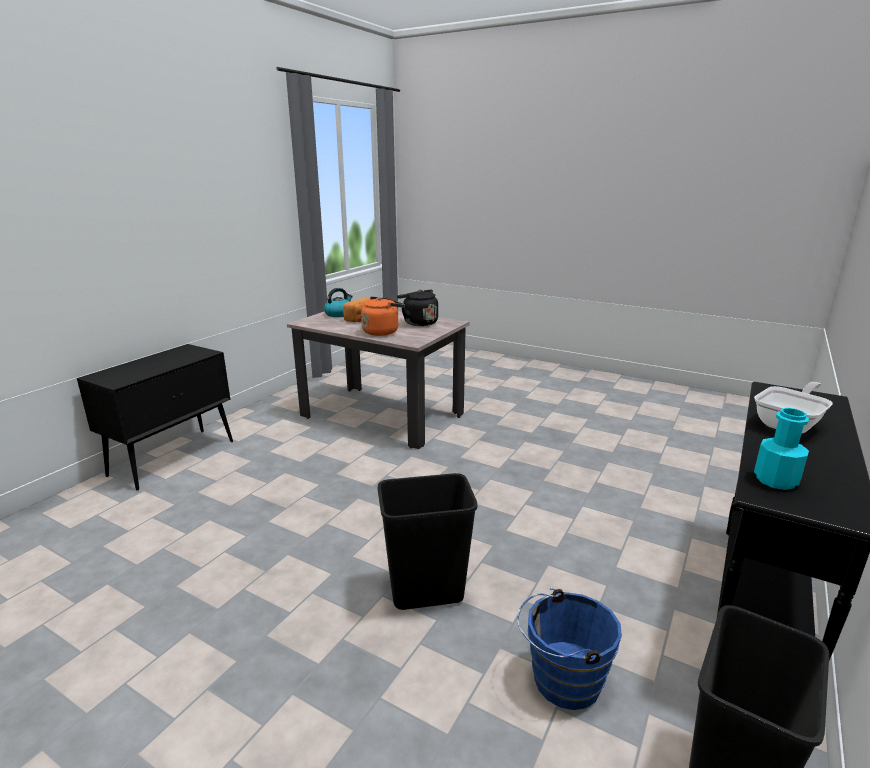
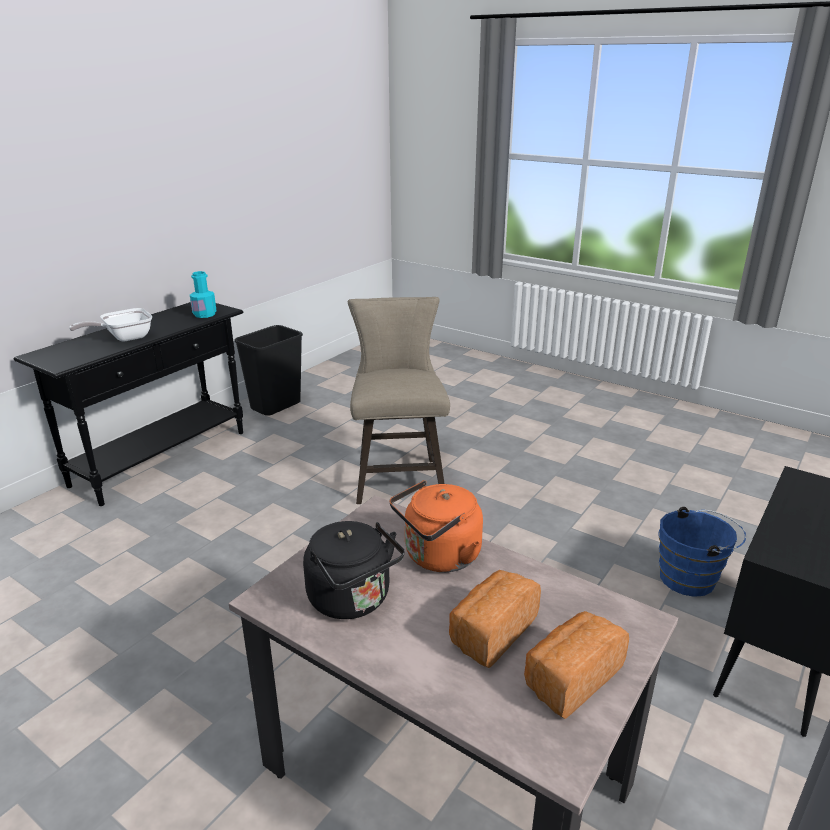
camera: 175 degrees left, 5 degrees up
kettle [324,288,353,317] -> bread [524,611,629,719]
black trash can [378,473,477,610] -> beige stool [348,297,450,504]
blue bucket [517,588,622,710] -> blue bucket moved to [658,507,746,597]

